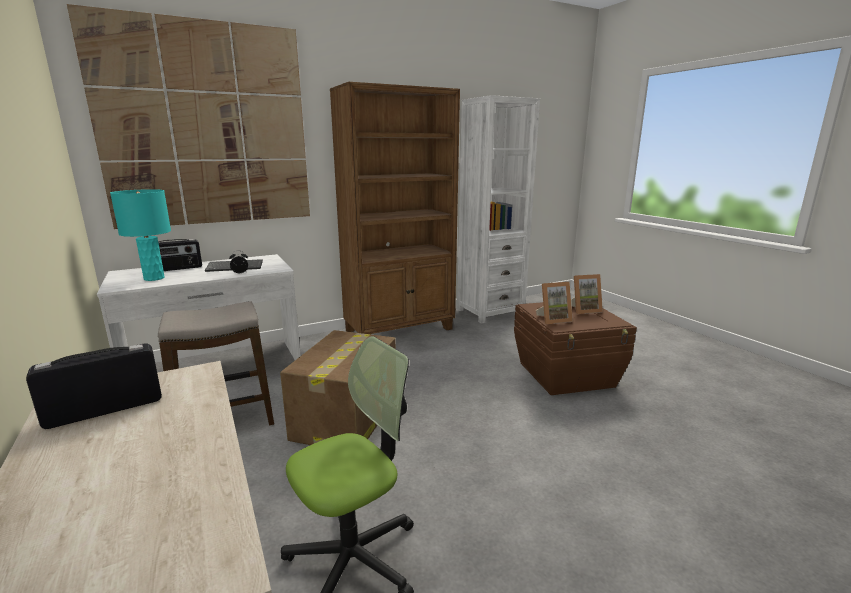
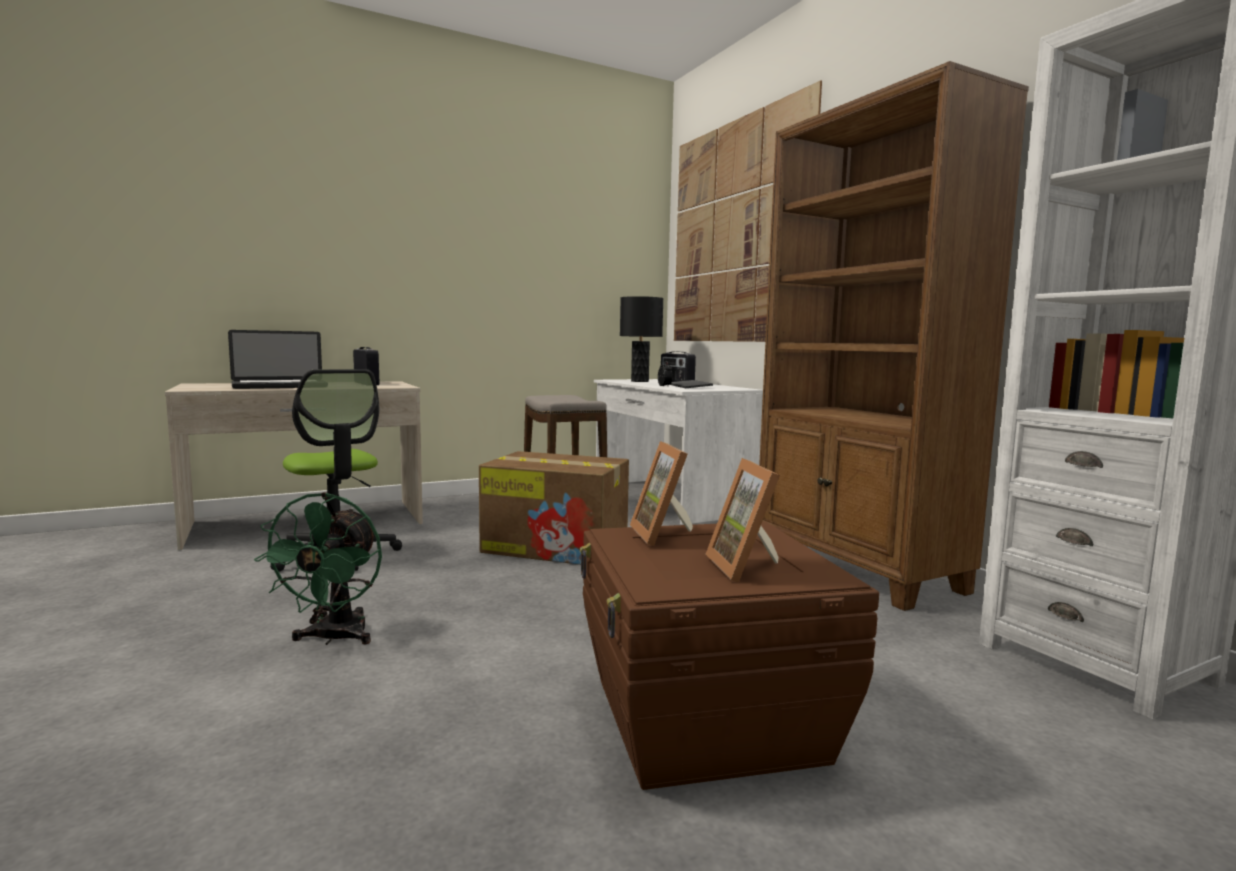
camera: 90 degrees right, 10 degrees down
turquoise table lamp [110,189,171,281] -> black table lamp [620,296,663,382]
none -> laptop [228,330,322,389]
none -> green fan [254,492,382,645]

